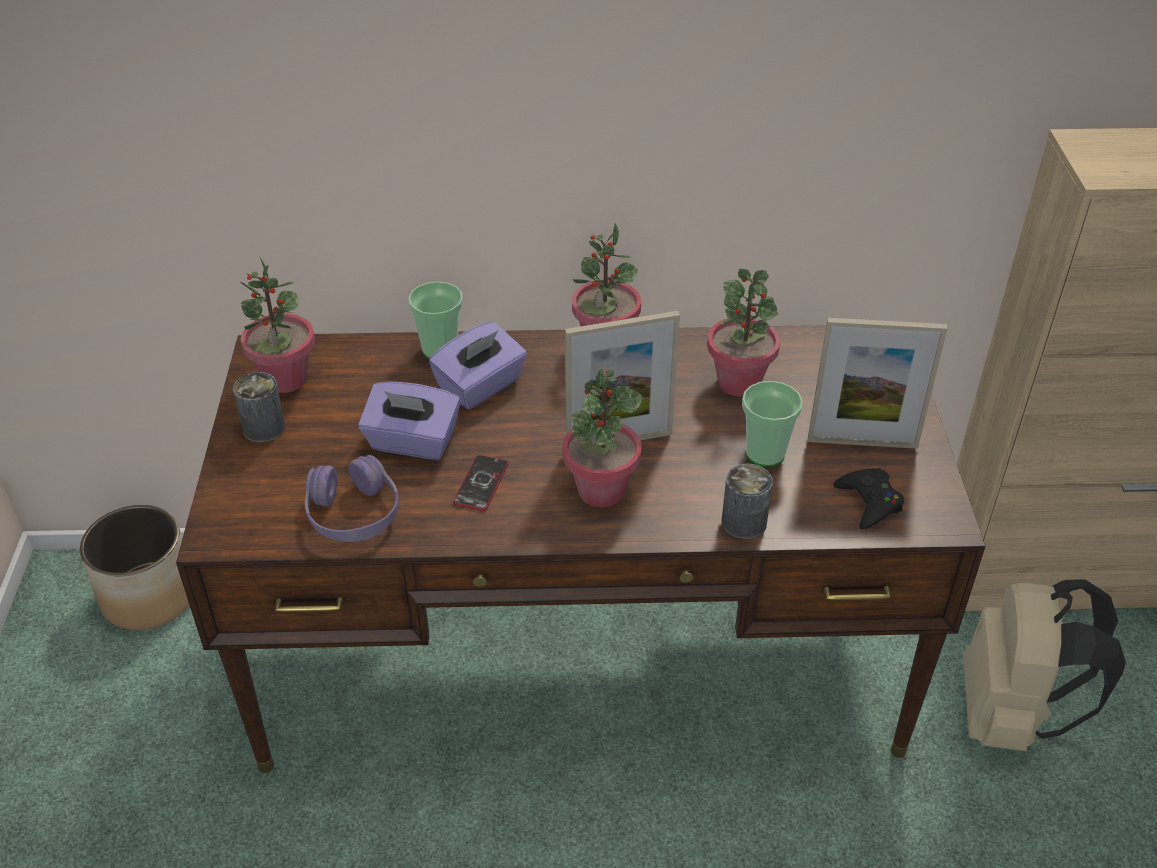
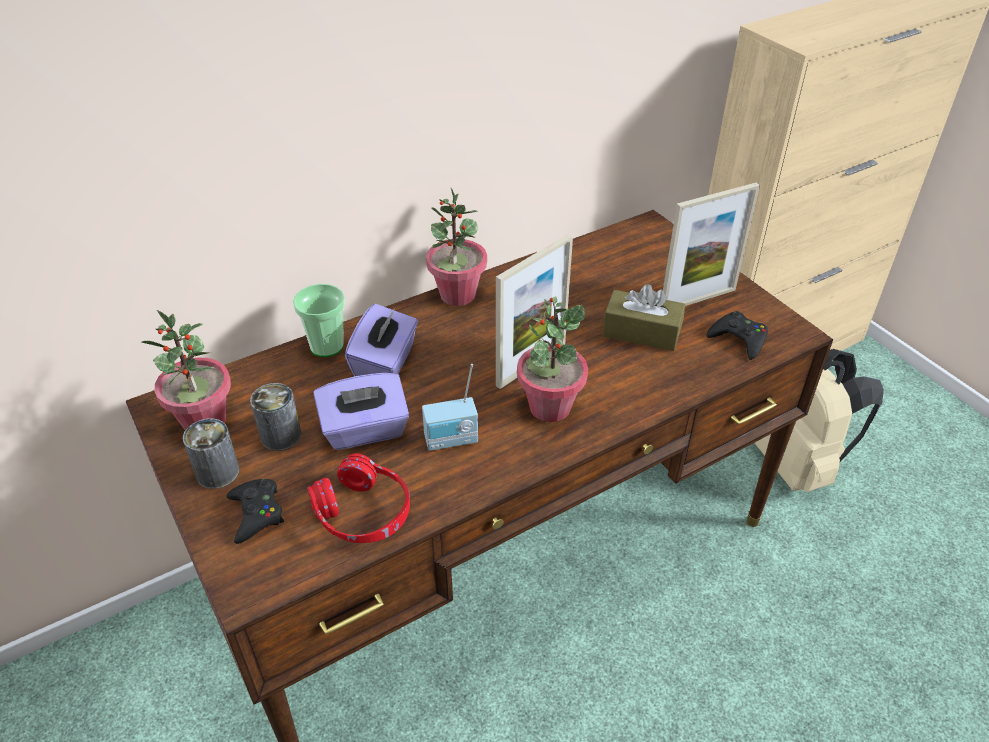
camera: 30 degrees left, 0 degrees up
planter [80,505,189,630] -> none
purple headphones [305,455,399,542] -> red headphones [307,453,410,543]
phone [453,455,509,511] -> radio [422,364,478,451]
potted plant [707,269,780,396] -> none
can [721,464,773,539] -> can moved to [250,383,301,451]
cup [742,381,803,467] -> brown tissue box [602,284,685,351]
none -> black game controller [227,479,284,544]

